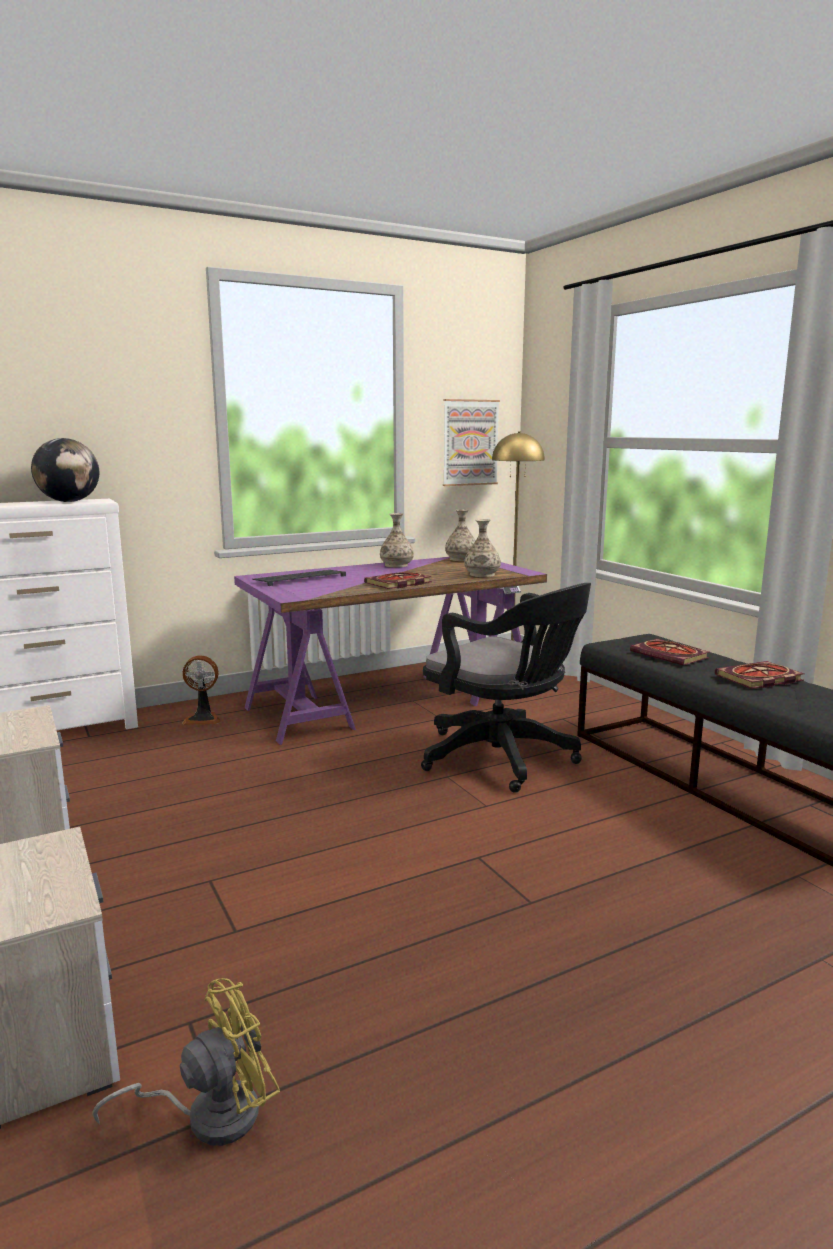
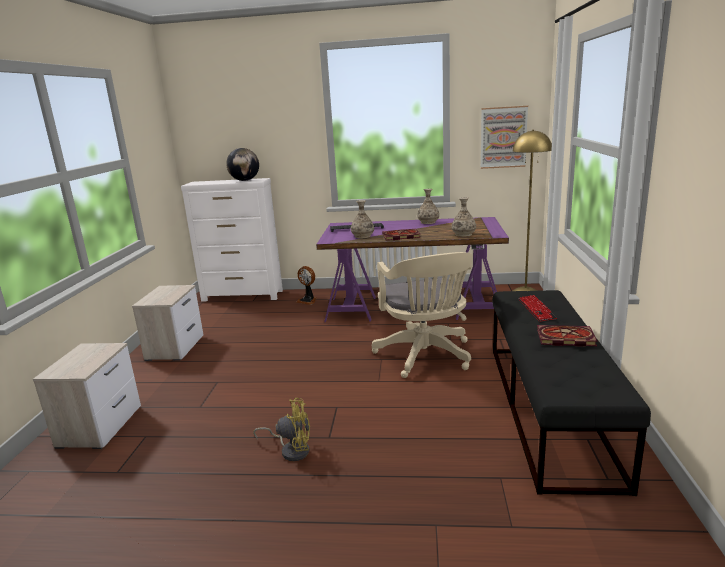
camera: 35 degrees right, 5 degrees up
yellow fan [92,978,280,1146] -> yellow fan moved to [253,398,310,461]
black office chair [421,583,591,793] -> beige office chair [372,252,472,378]
vase [445,510,476,561] -> vase moved to [351,200,374,238]
book [630,639,709,665] -> keyboard [519,295,557,322]

